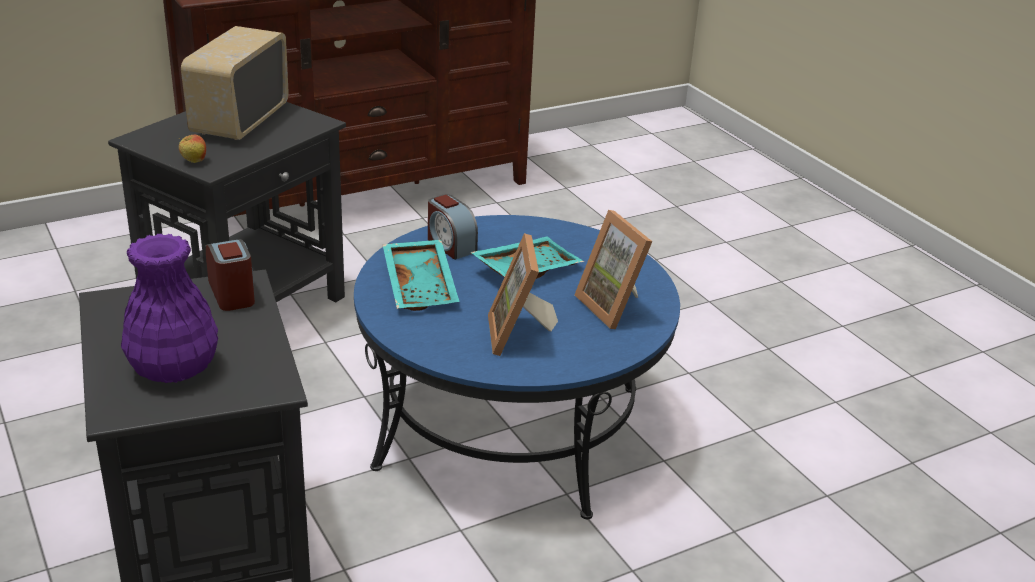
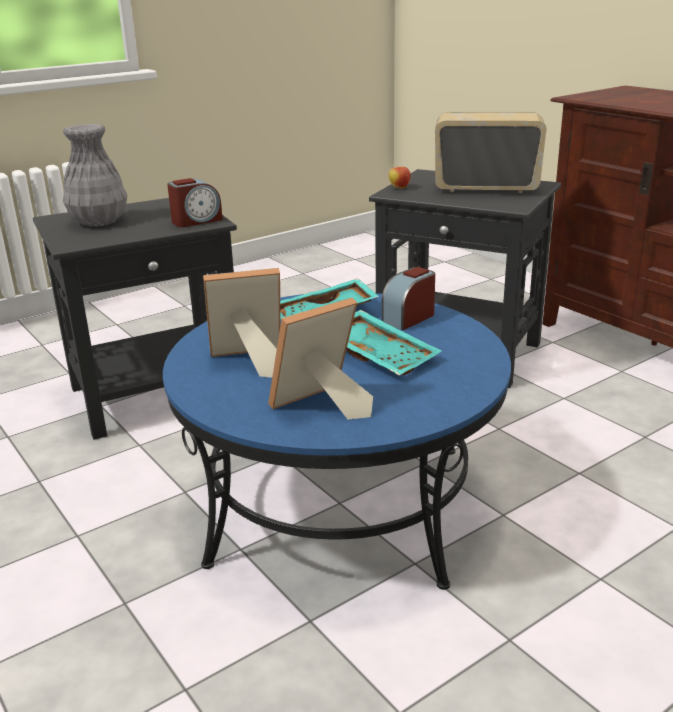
camera: 85 degrees right, 5 degrees down
purple vase [121,234,218,383] -> grey vase [63,124,127,227]

